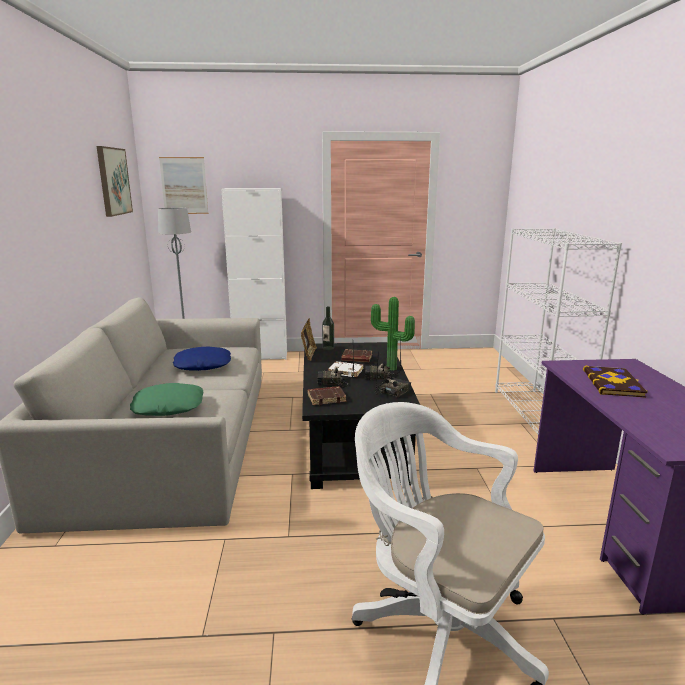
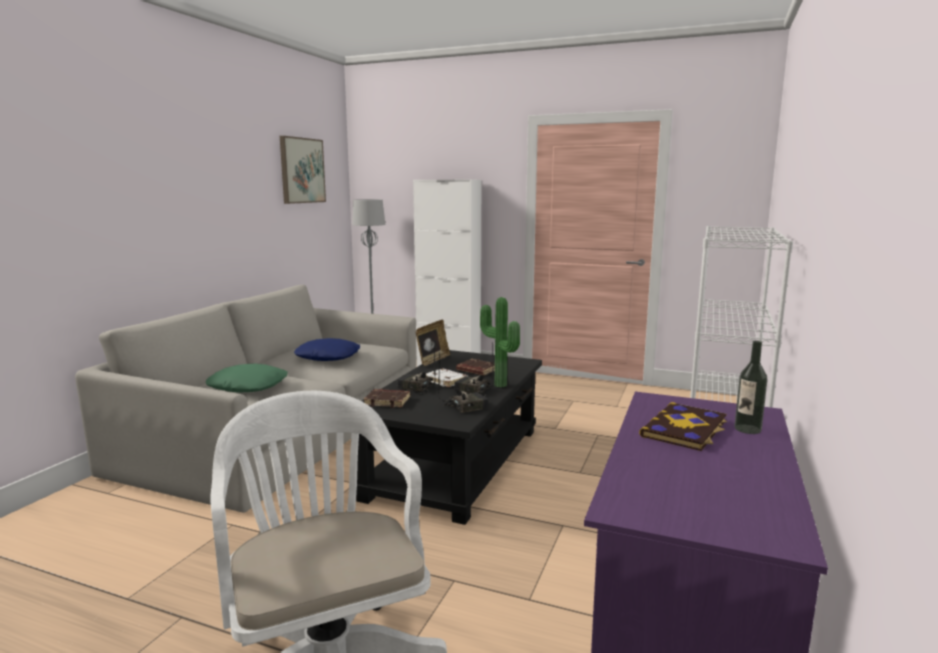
camera: 25 degrees right, 5 degrees down
picture [159,157,208,214] -> none
bottle [322,306,334,350] -> bottle moved to [734,340,768,434]

